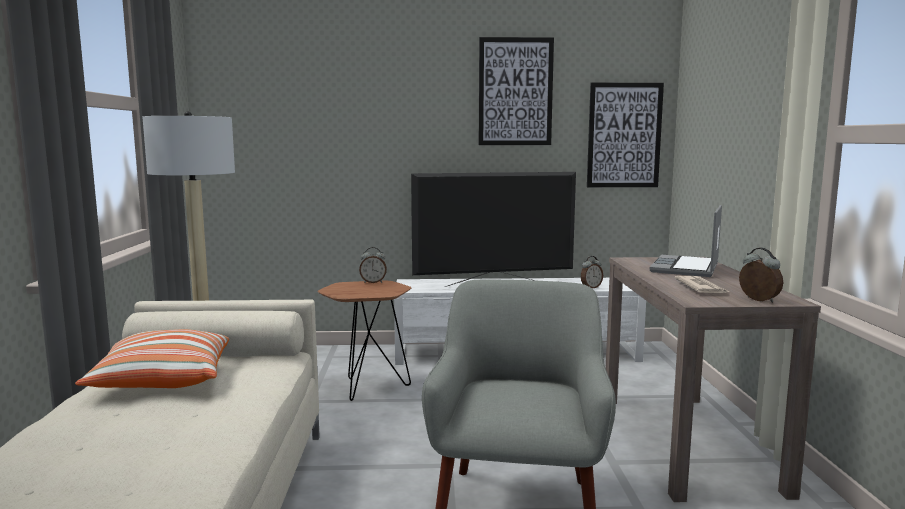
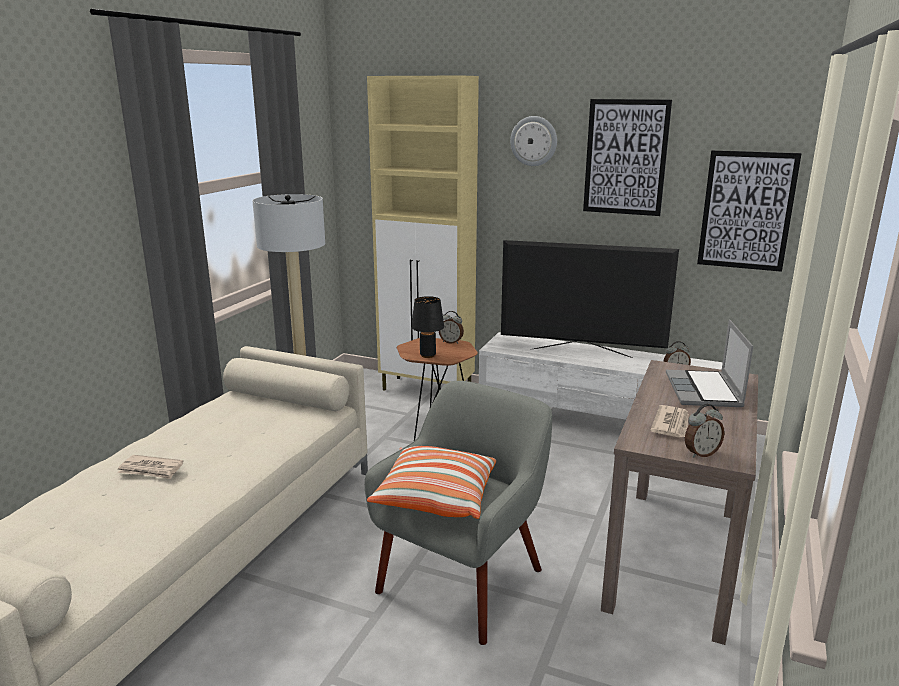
camera: 25 degrees right, 10 degrees up
pillow [75,329,229,388] -> pillow moved to [367,446,496,519]
laptop [650,205,722,277] -> laptop turned 45 degrees counterclockwise [666,319,753,407]
alarm clock [739,247,783,303] -> alarm clock turned 75 degrees clockwise [685,404,724,458]
none -> newspaper [117,455,183,479]
none -> beige cabinet [367,76,479,391]
none -> black table lamp [411,296,444,358]
none -> wall clock [510,116,557,166]

